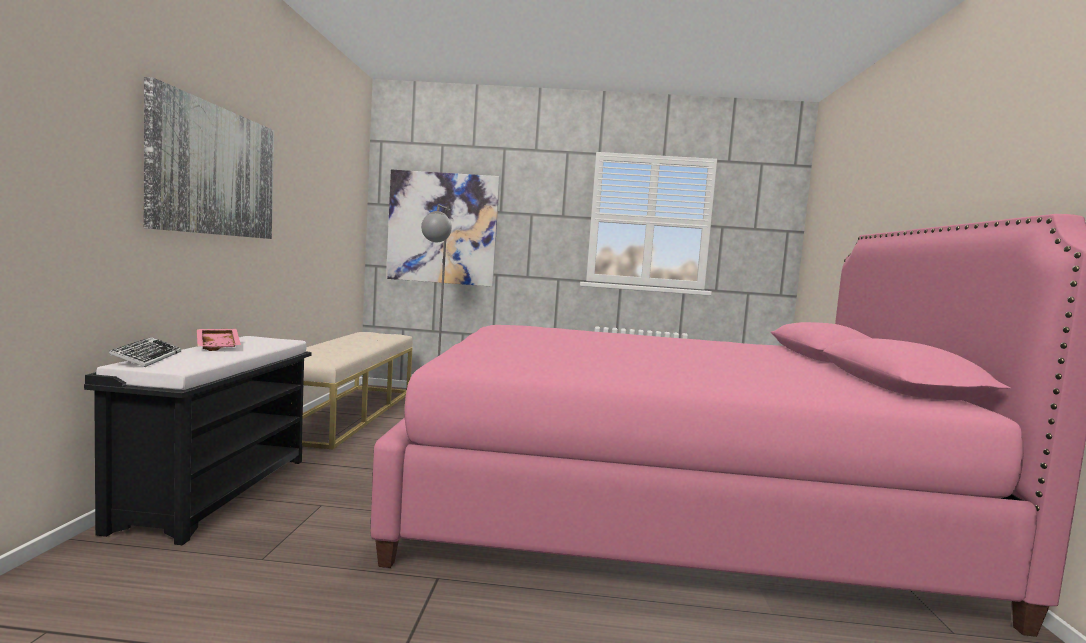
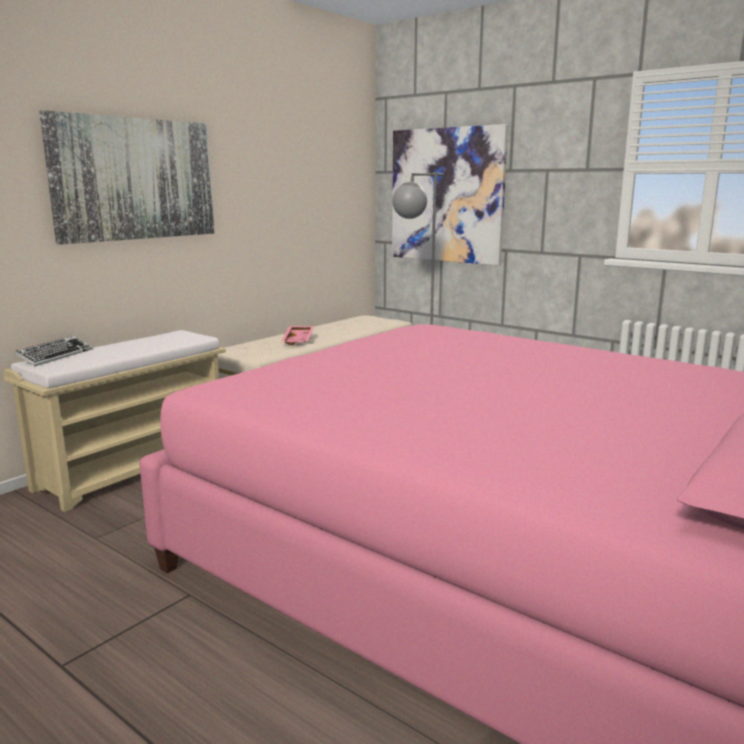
camera: 35 degrees right, 10 degrees up
black bench [84,336,312,545] -> beige bench [4,330,226,512]
pink tray [197,329,241,351] -> pink tray moved to [281,326,314,345]

